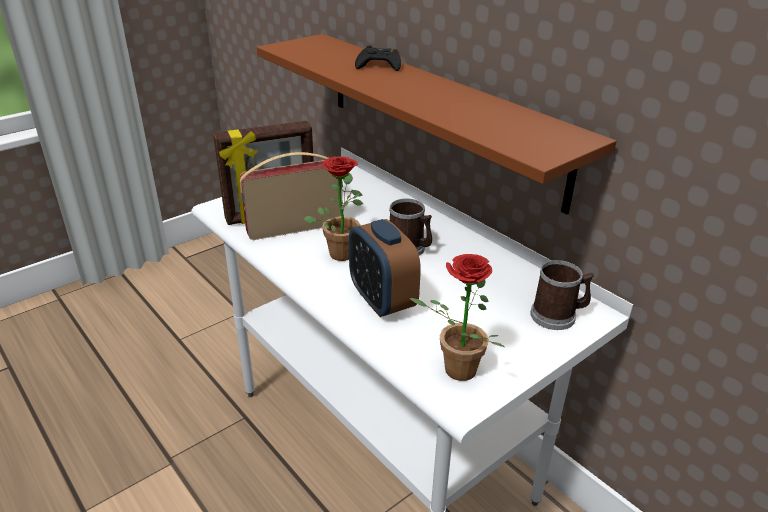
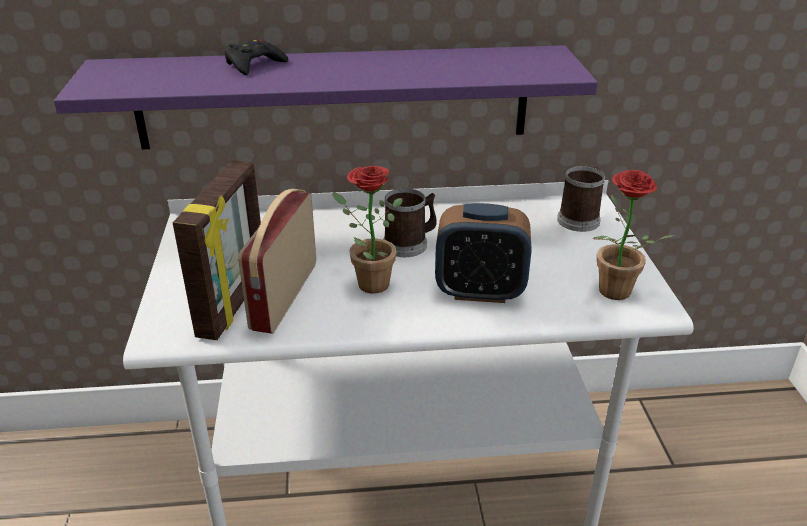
camera: 55 degrees left, 0 degrees up
brown shelf [257,34,617,214] -> purple shelf [54,45,598,150]

